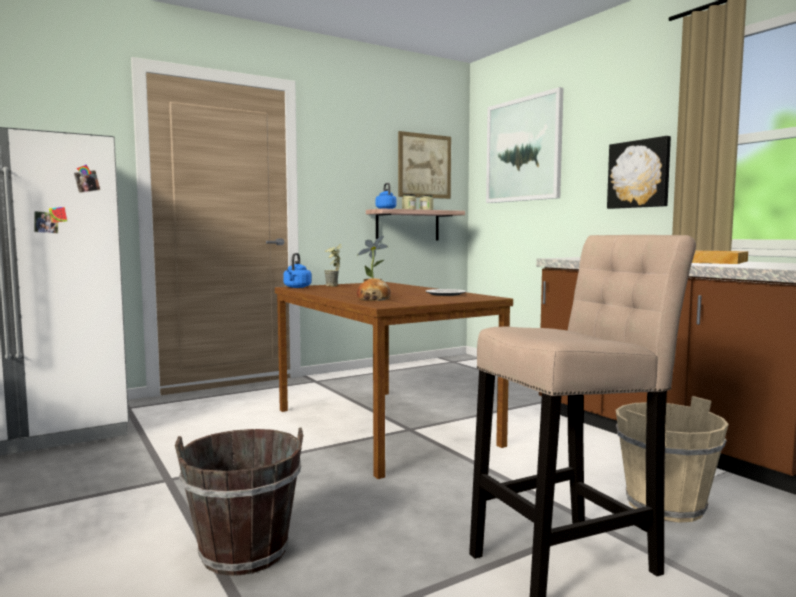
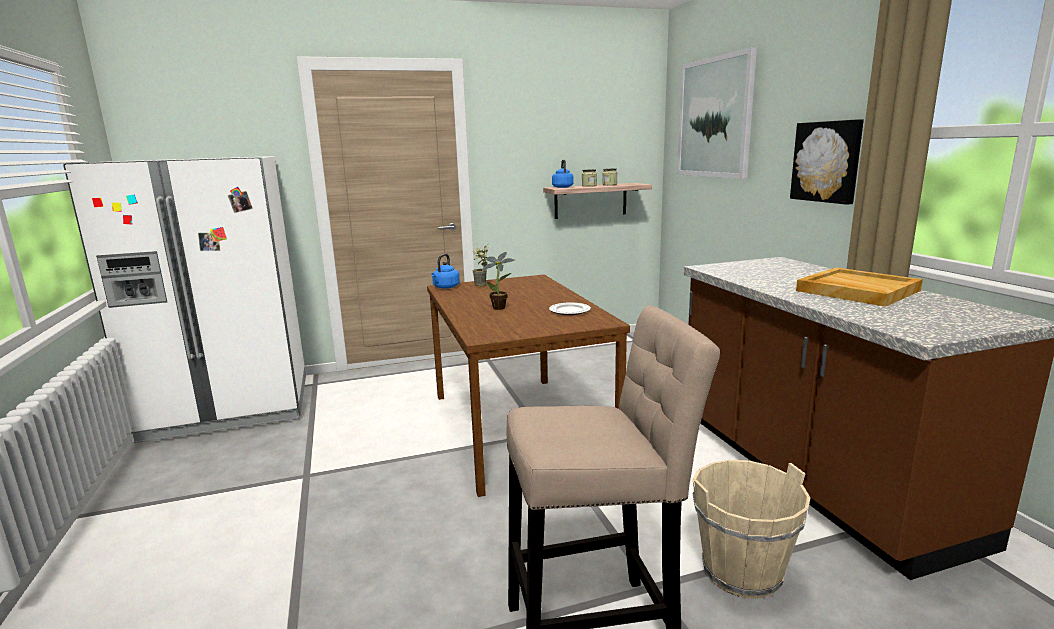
camera: 15 degrees right, 10 degrees up
brown bucket [175,427,303,576] -> none
bread [357,278,391,301] -> none
picture [398,131,451,199] -> none

